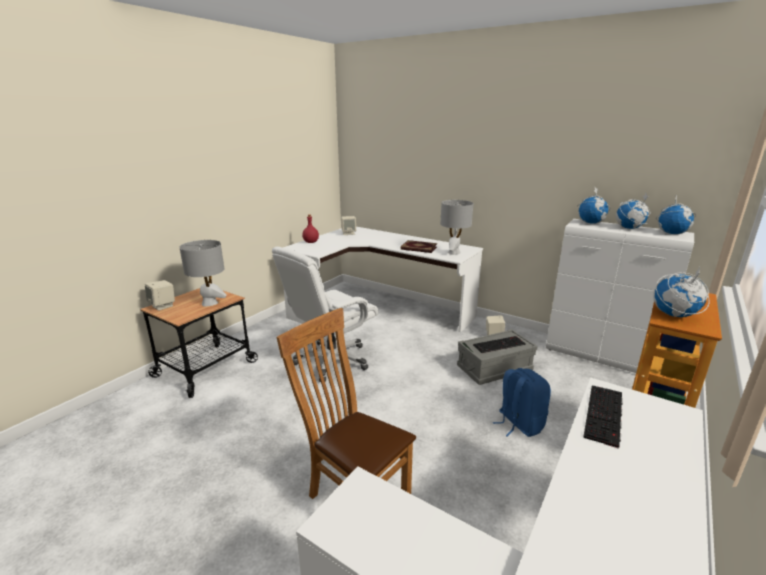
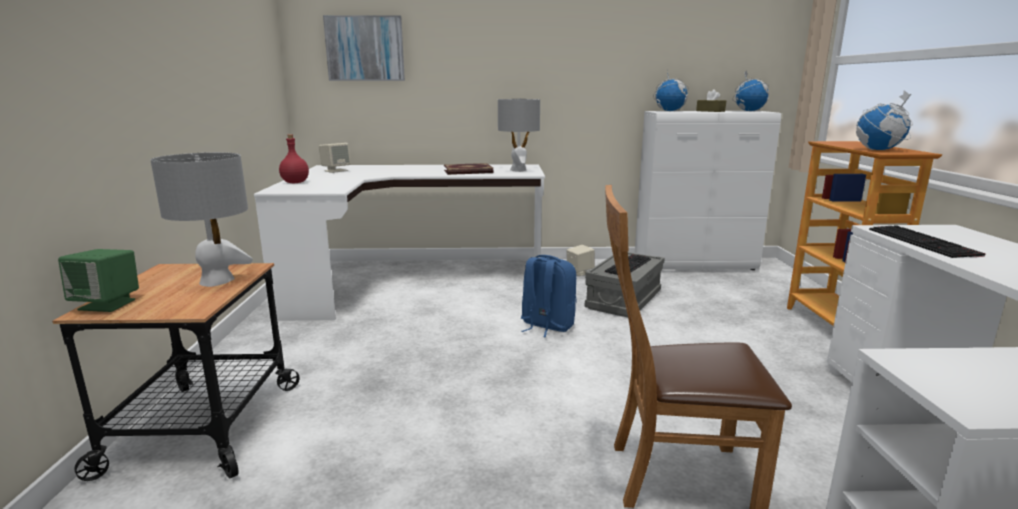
camera: 35 degrees left, 5 degrees down
beige speaker [145,280,175,311] -> green speaker [58,249,139,312]
white office chair [272,247,379,382] -> none
blue backpack [493,368,551,437] -> blue backpack moved to [521,255,577,338]
globe [616,192,650,229] -> brown tissue box [696,89,726,112]
none -> picture [323,15,405,81]

